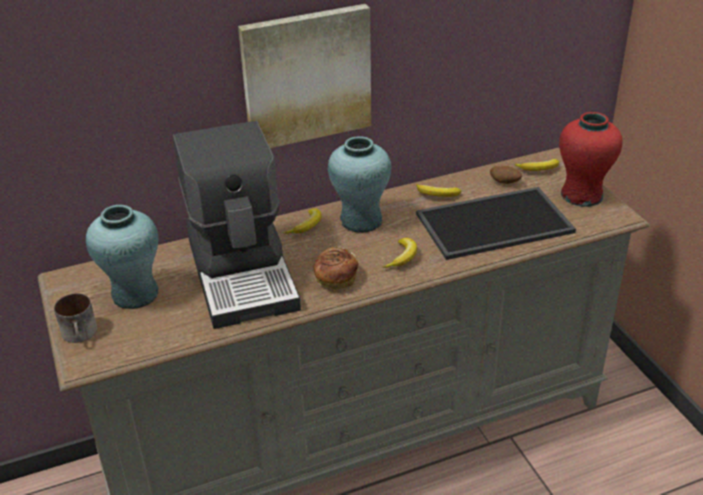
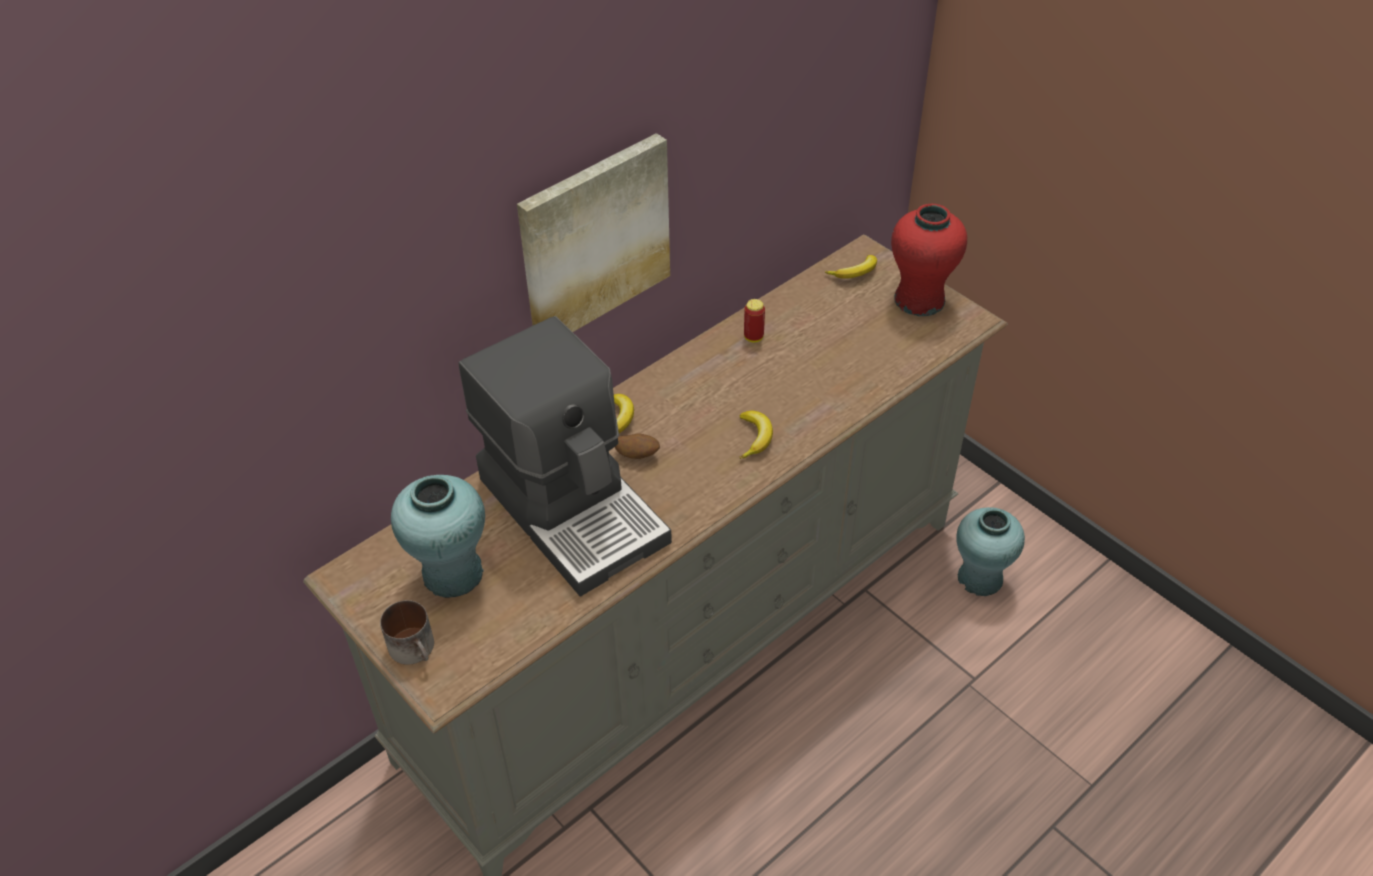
camera: 20 degrees left, 10 degrees up
bread [313,246,358,289] -> none
turquoise vase [328,136,391,232] -> turquoise vase moved to [956,507,1025,596]
banana [416,184,462,197] -> can [744,299,765,342]
tray [416,187,576,260] -> none
potato [490,166,522,184] -> potato moved to [615,433,660,459]

